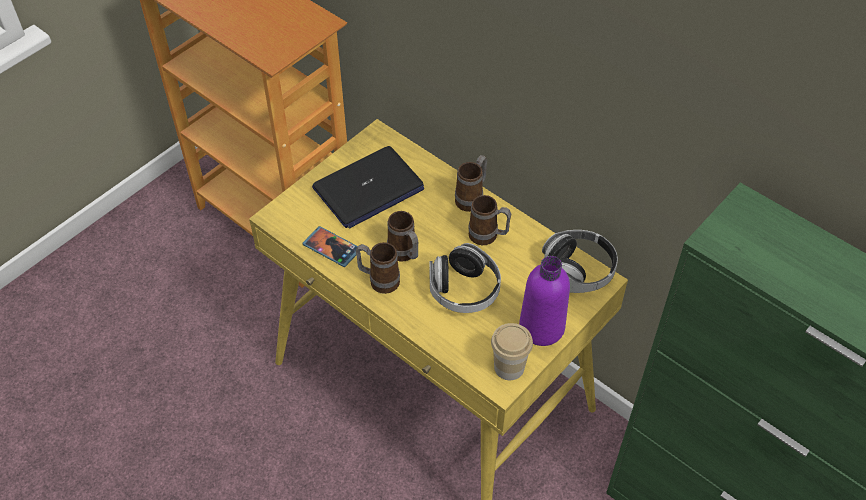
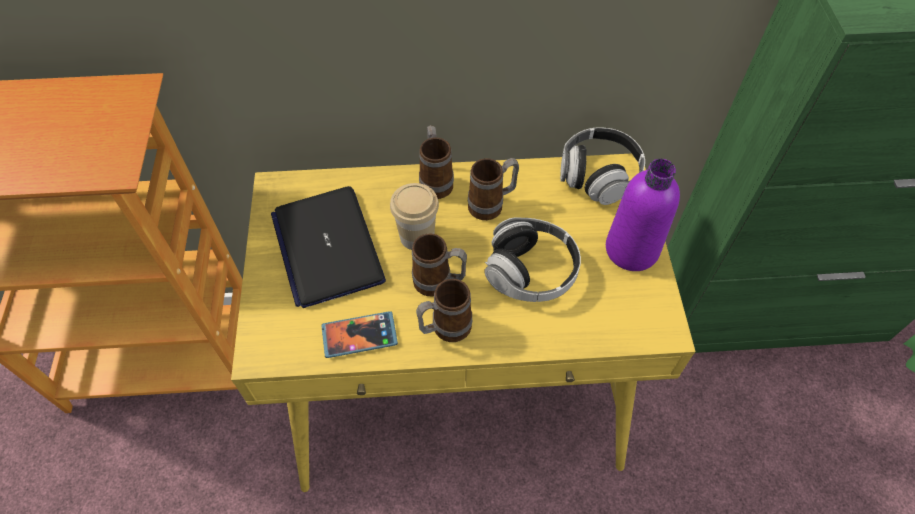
camera: 45 degrees left, 5 degrees up
laptop [312,146,424,228] -> laptop turned 150 degrees clockwise [271,186,386,308]
cup [491,323,533,380] -> cup moved to [390,183,439,250]

